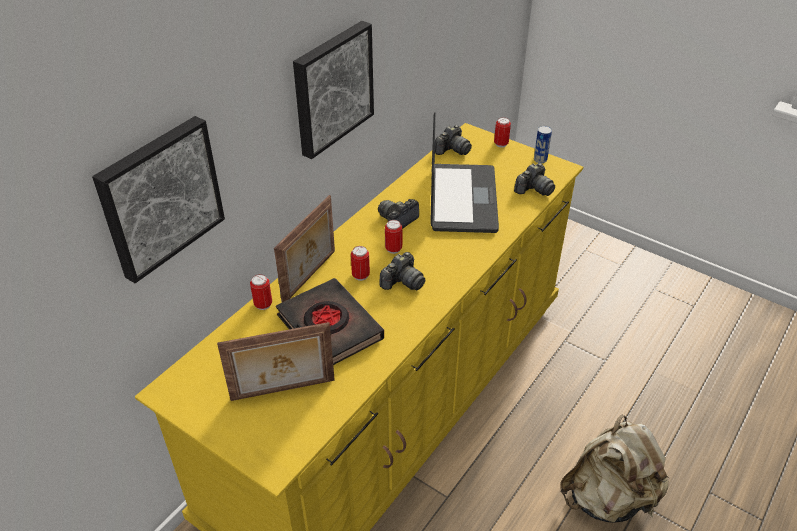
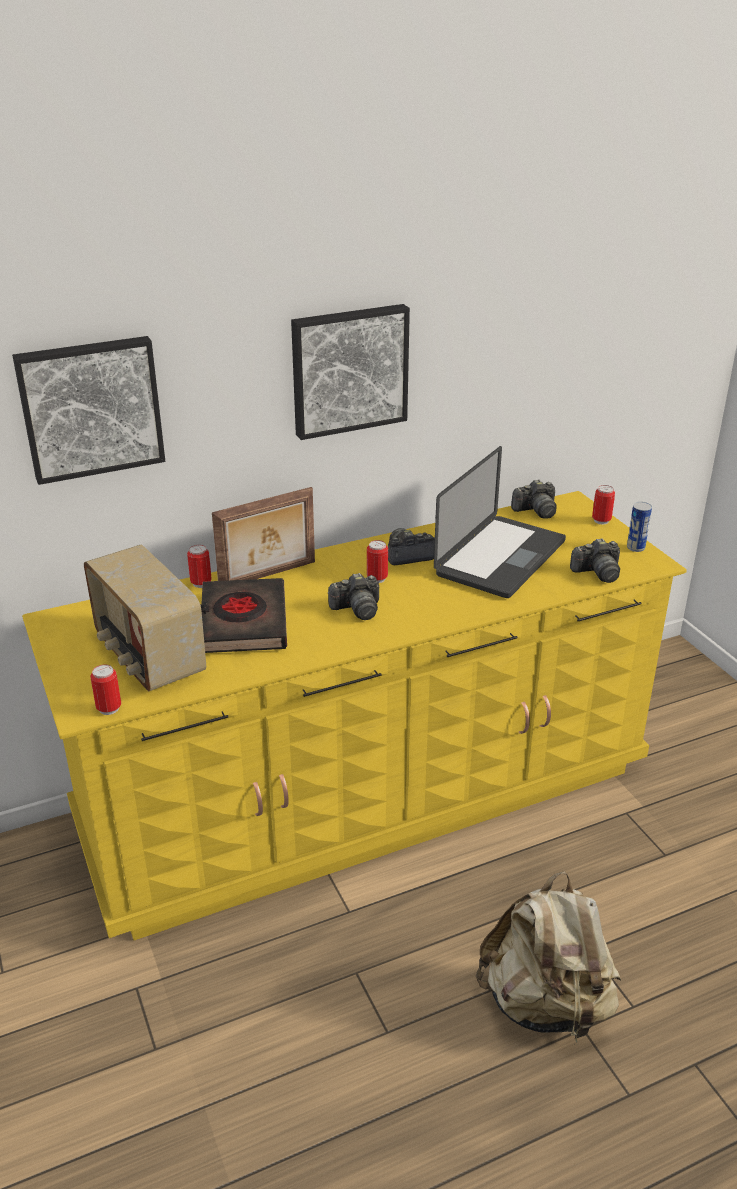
camera: 30 degrees right, 10 degrees down
picture frame [217,322,335,401] -> radio [84,544,206,691]
can [351,246,370,281] -> can moved to [90,664,121,715]

